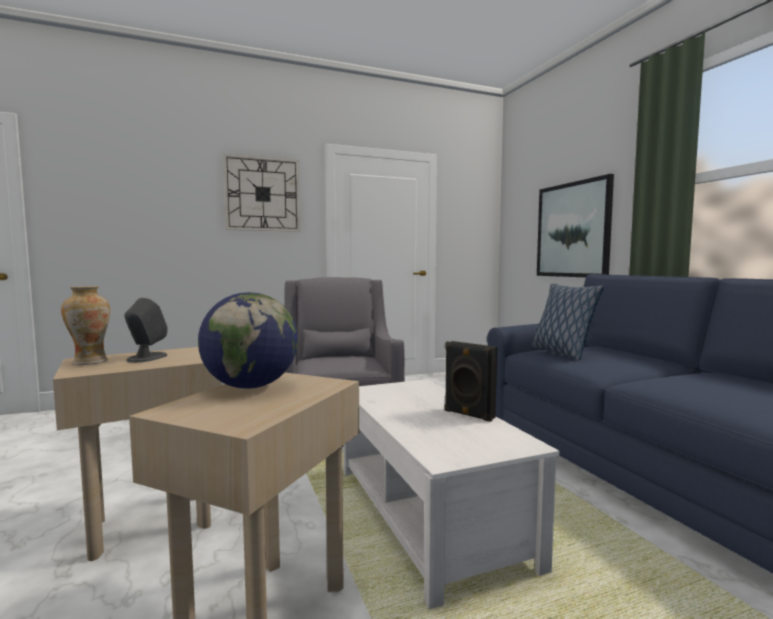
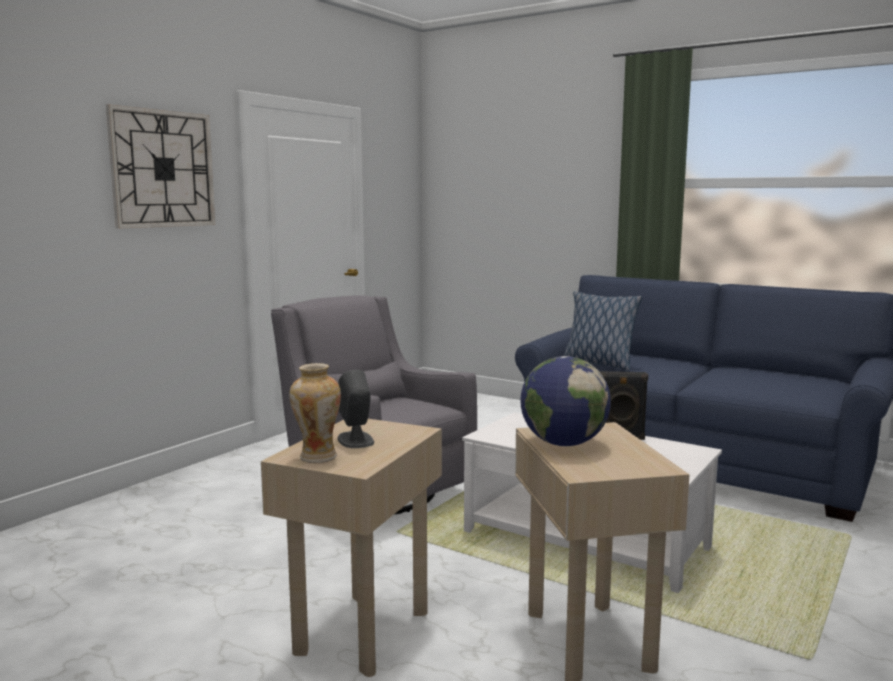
camera: 35 degrees left, 5 degrees up
picture [537,174,614,277] -> none

